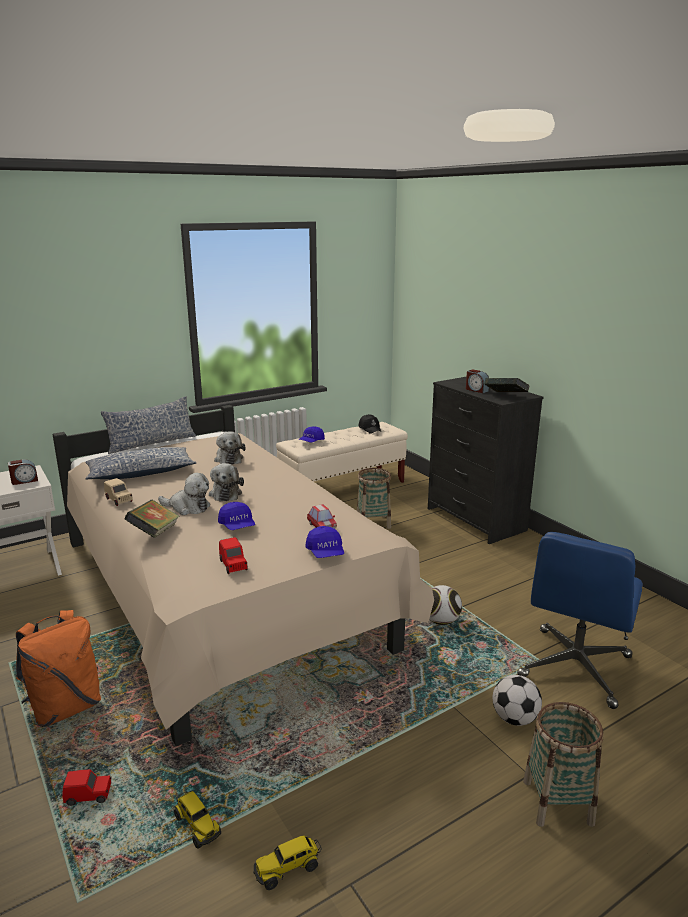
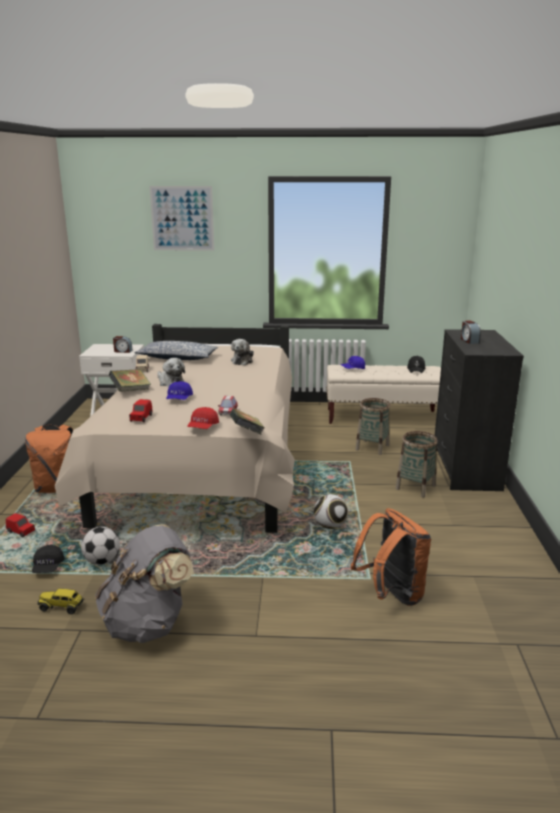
camera: 35 degrees right, 0 degrees up
pillow [101,396,197,454] -> none
toy truck [174,791,221,849] -> black cap [32,545,64,573]
plush toy [209,463,244,502] -> none
blue cap [305,526,344,558] -> red cap [187,407,219,429]
book [484,378,530,392] -> book moved to [230,408,264,434]
football [492,675,542,726] -> football moved to [81,527,120,565]
blue office chair [517,532,643,709] -> orange backpack [351,508,431,606]
basket [523,702,604,827] -> basket moved to [396,431,437,497]
none -> grey backpack [95,524,194,643]
none -> picture [149,186,214,251]

